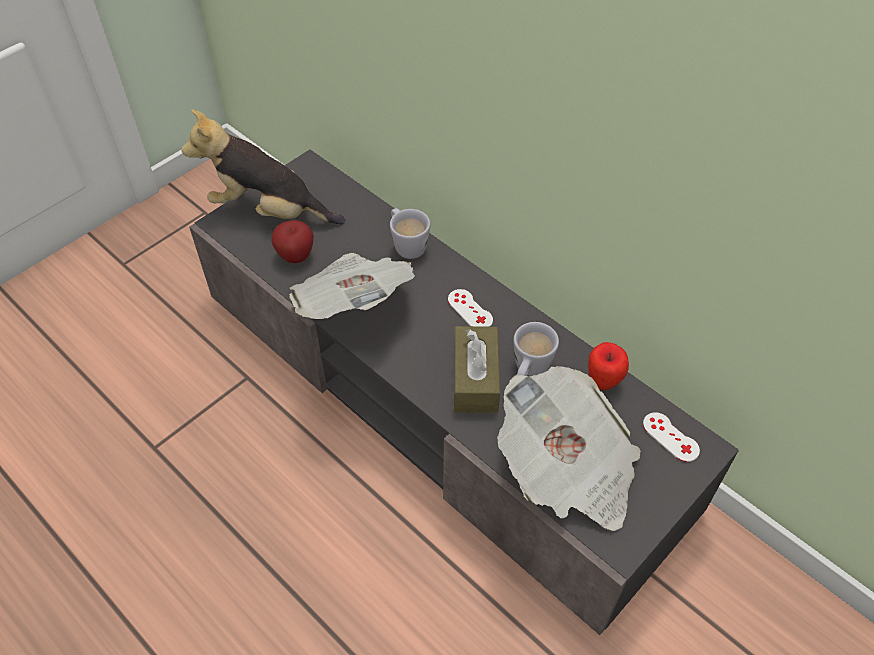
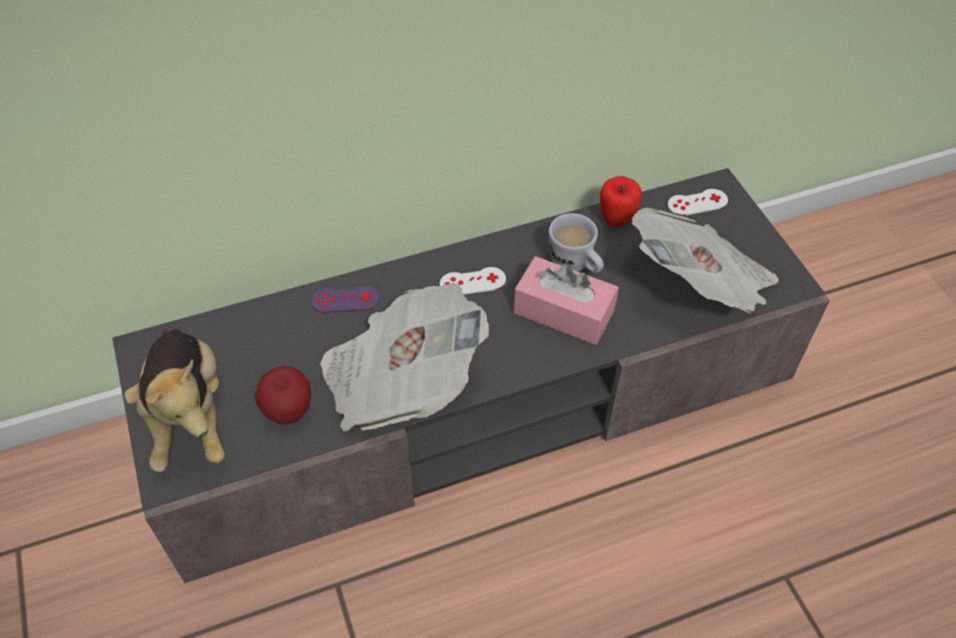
camera: 65 degrees left, 0 degrees up
plush toy [181,110,346,224] -> plush toy turned 60 degrees counterclockwise [124,329,225,472]
white mug [390,208,430,259] -> purple game controller [311,286,380,313]
brown tissue box [454,326,500,413] -> pink tissue box [514,256,619,345]

